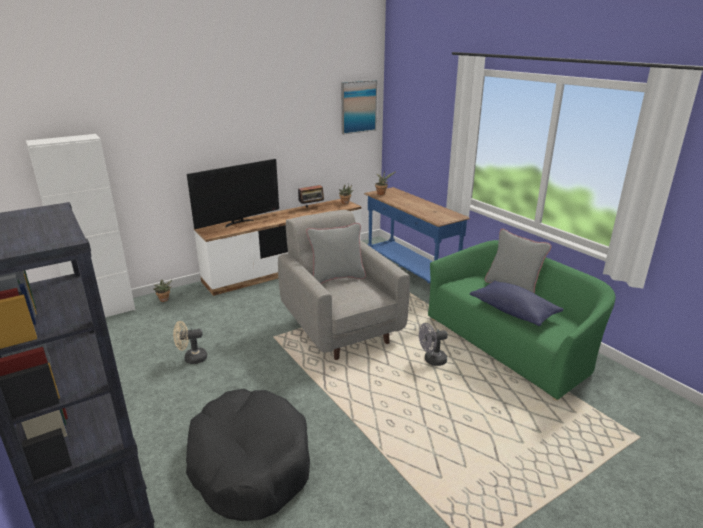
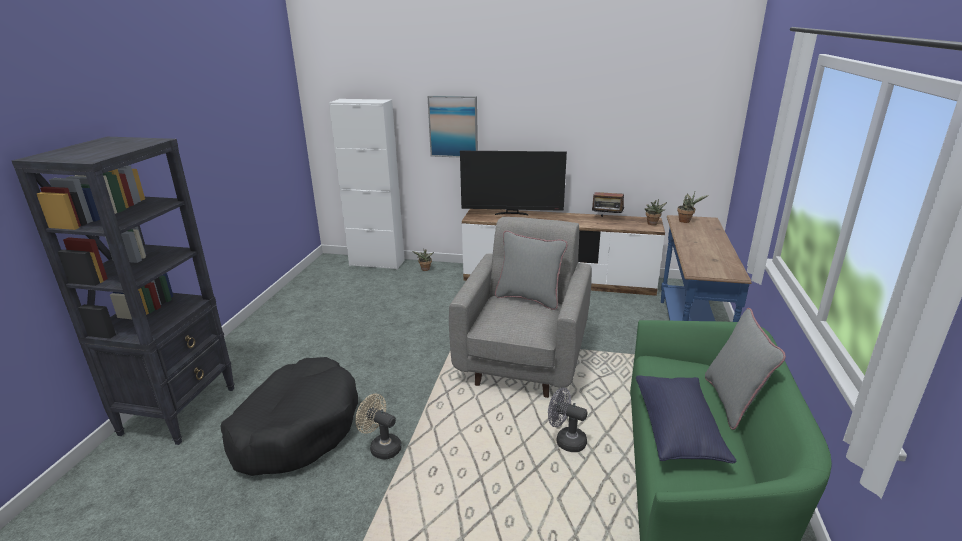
camera: 45 degrees right, 0 degrees up
beige fan [173,321,207,364] -> beige fan moved to [355,393,402,460]
picture [341,80,377,135] -> picture moved to [428,96,478,158]

